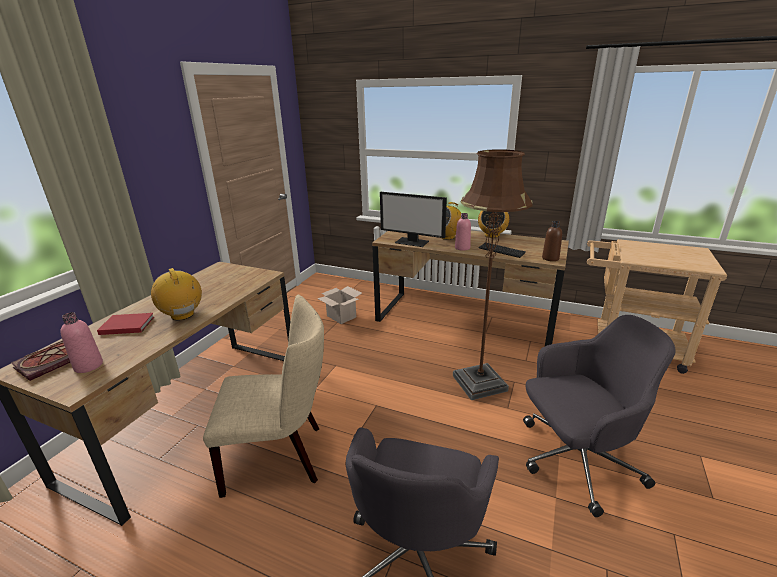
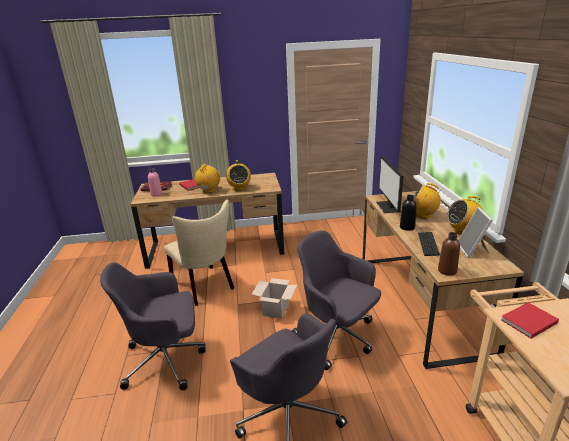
camera: 60 degrees right, 0 degrees up
cardboard box [317,286,362,324] -> cardboard box moved to [251,278,297,319]
brown floor lamp [453,149,533,400] -> grey office chair [292,230,381,370]
pink bottle [455,213,471,251] -> black bottle [400,195,417,231]
none -> radio [226,160,251,191]
none -> picture frame [458,207,493,258]
none -> red book [501,302,559,339]

